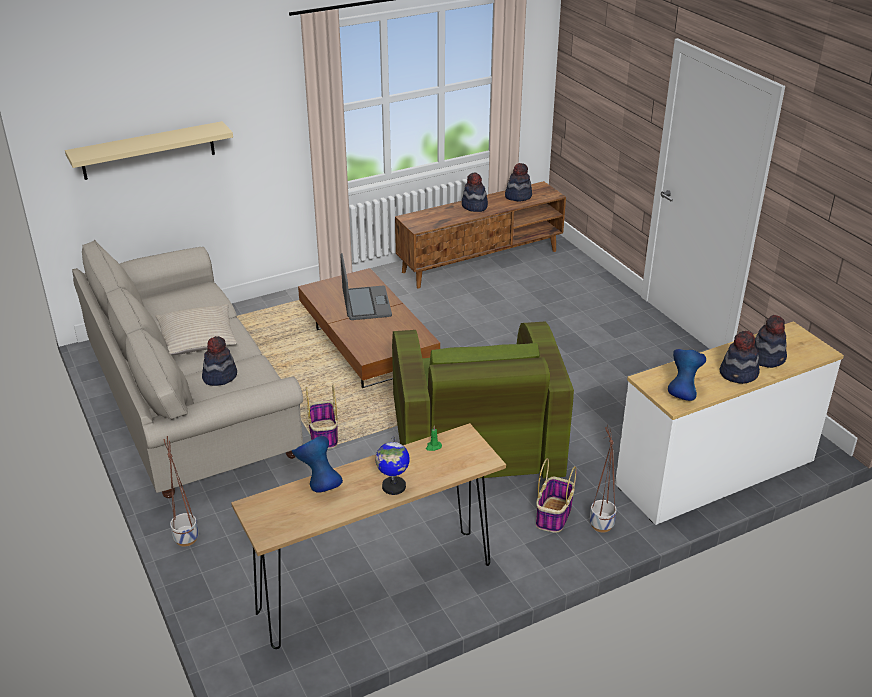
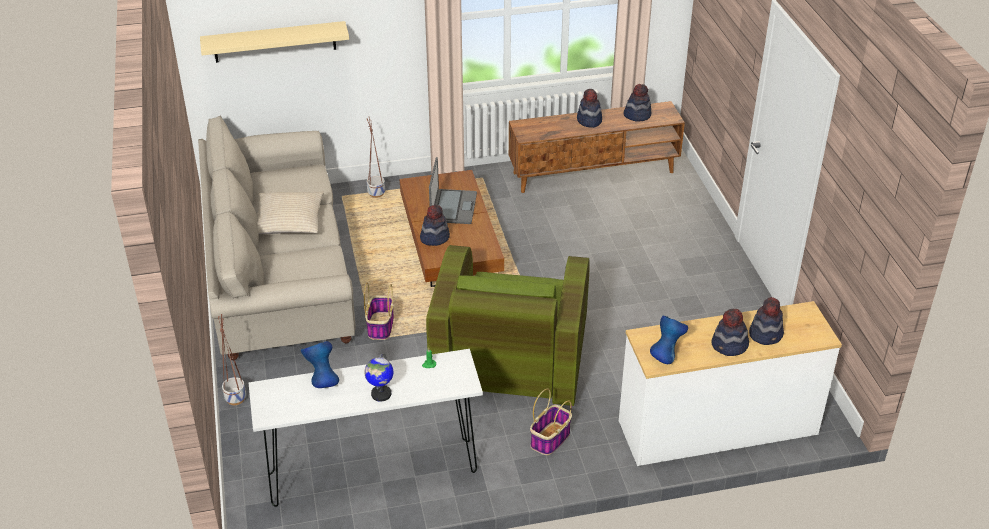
camera: 15 degrees right, 5 degrees up
hat [202,336,237,386] -> hat moved to [420,205,450,246]
brown console table [231,423,506,649] -> white console table [249,349,483,507]
planter [590,425,617,533] -> planter moved to [367,118,385,198]

